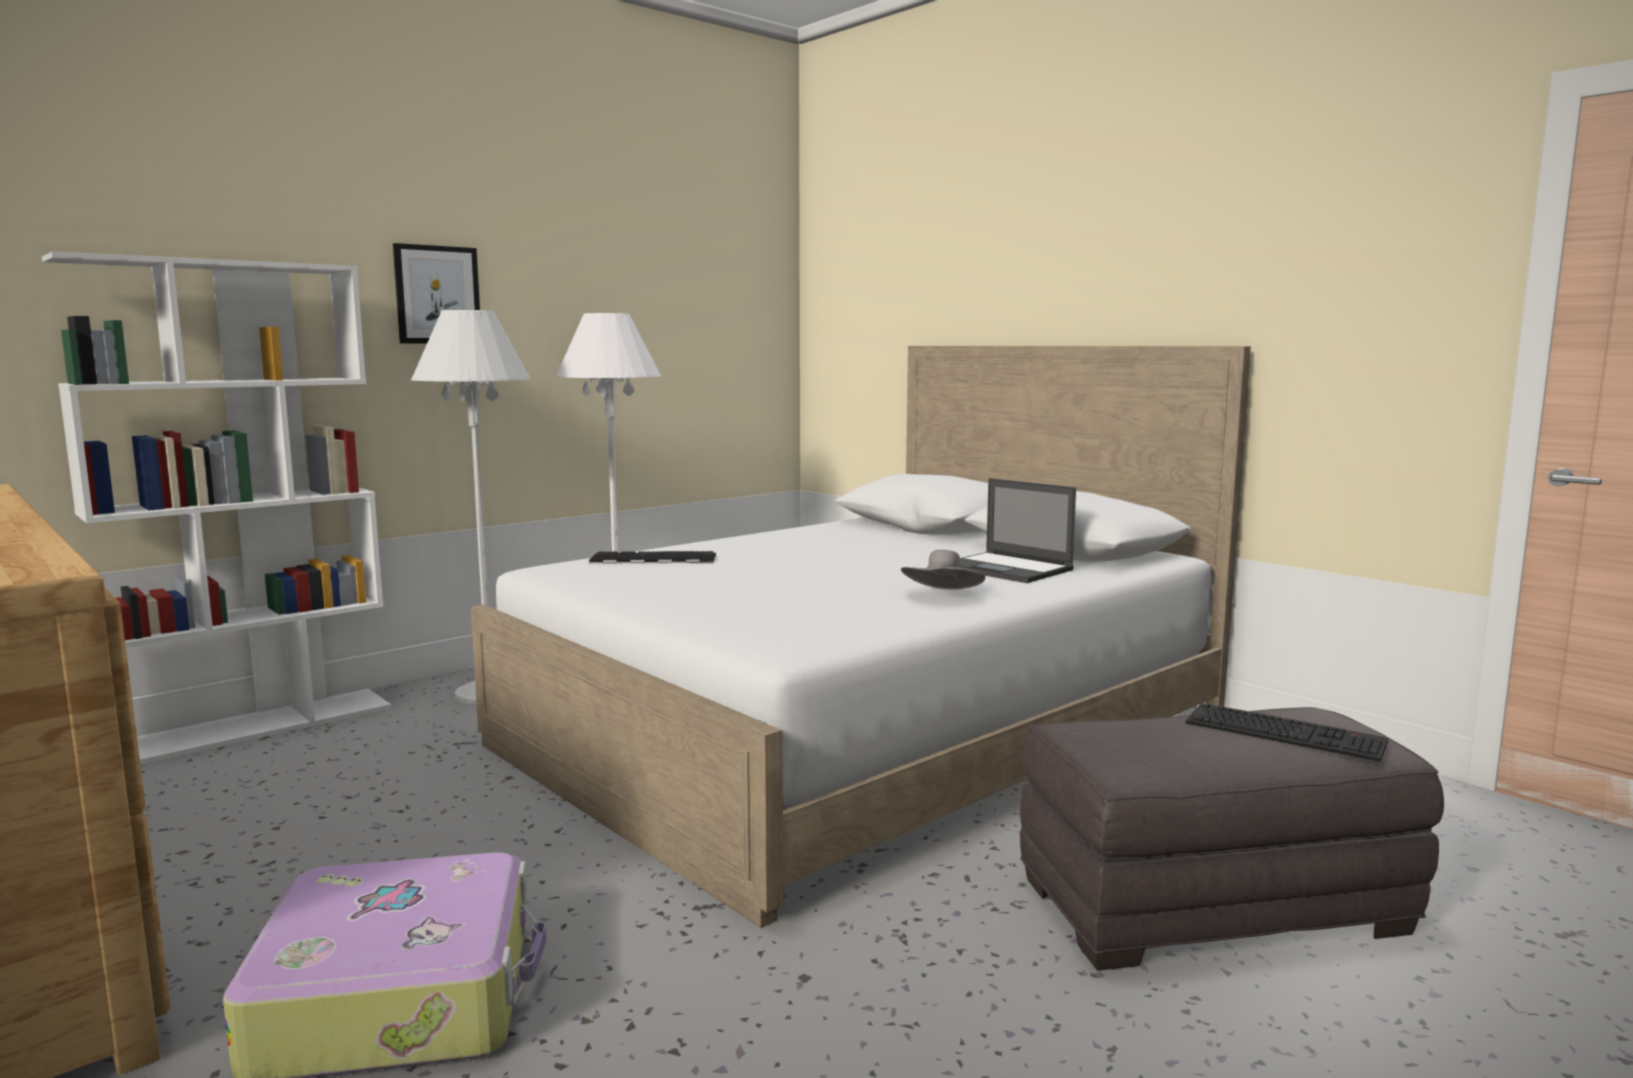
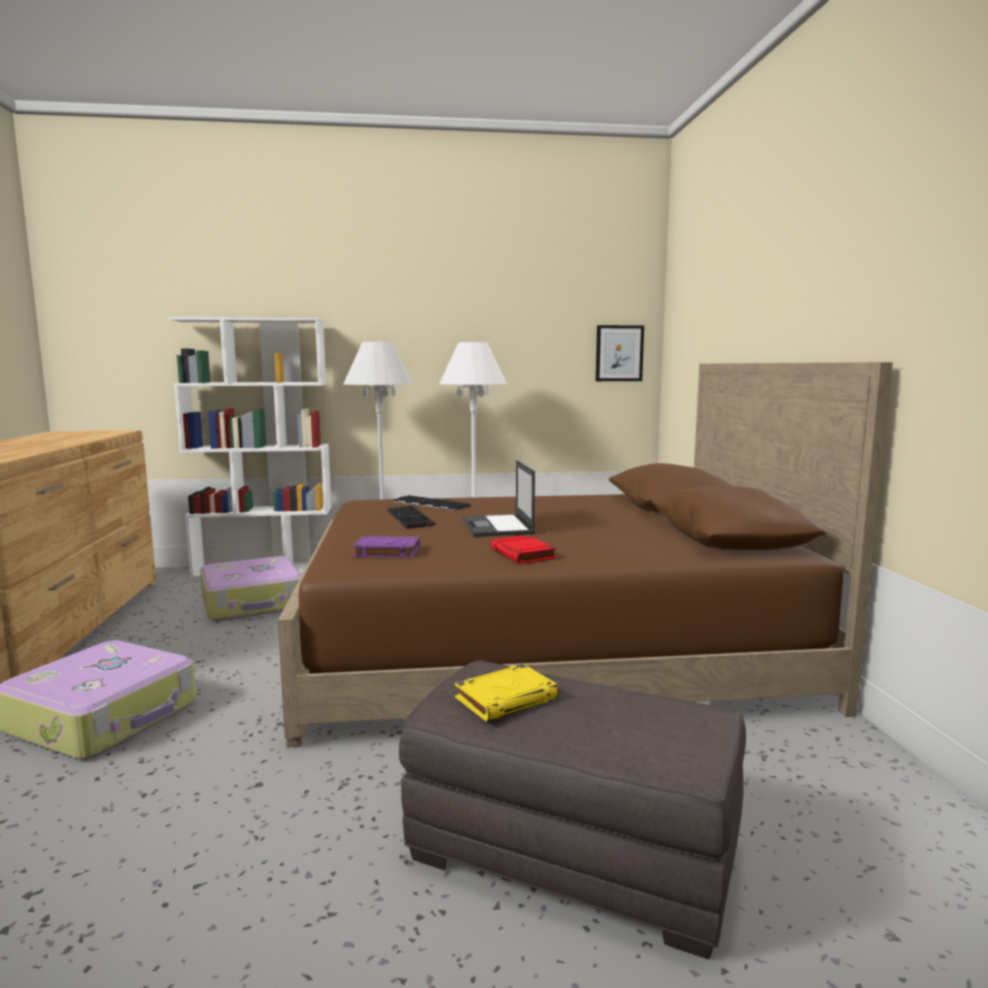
camera: 35 degrees right, 0 degrees up
picture [393,243,480,343] -> picture moved to [596,325,644,381]
white bed [471,346,1251,928] -> brown bed [278,362,893,747]
grey hat [901,550,985,590] -> red book [490,535,557,564]
laptop [960,478,1076,583] -> laptop moved to [462,460,535,537]
keyboard [1186,703,1389,762] -> keyboard moved to [387,506,436,529]
none -> suitcase [200,556,301,621]
none -> purple book [353,536,420,558]
none -> yellow book [455,664,559,722]

